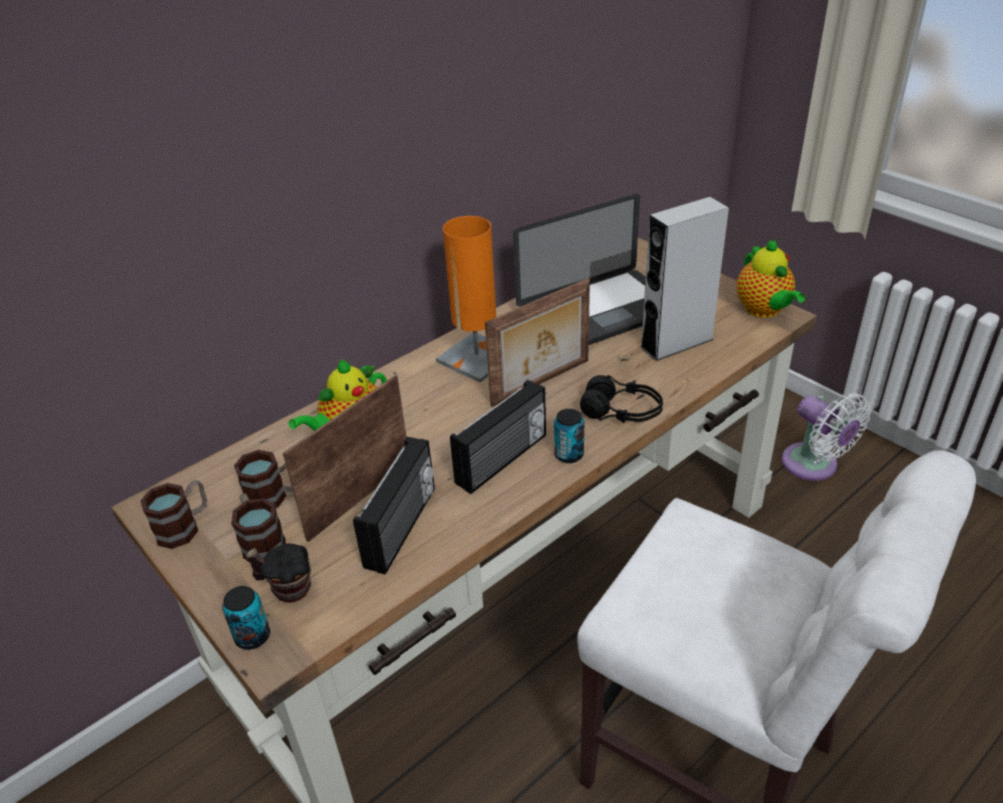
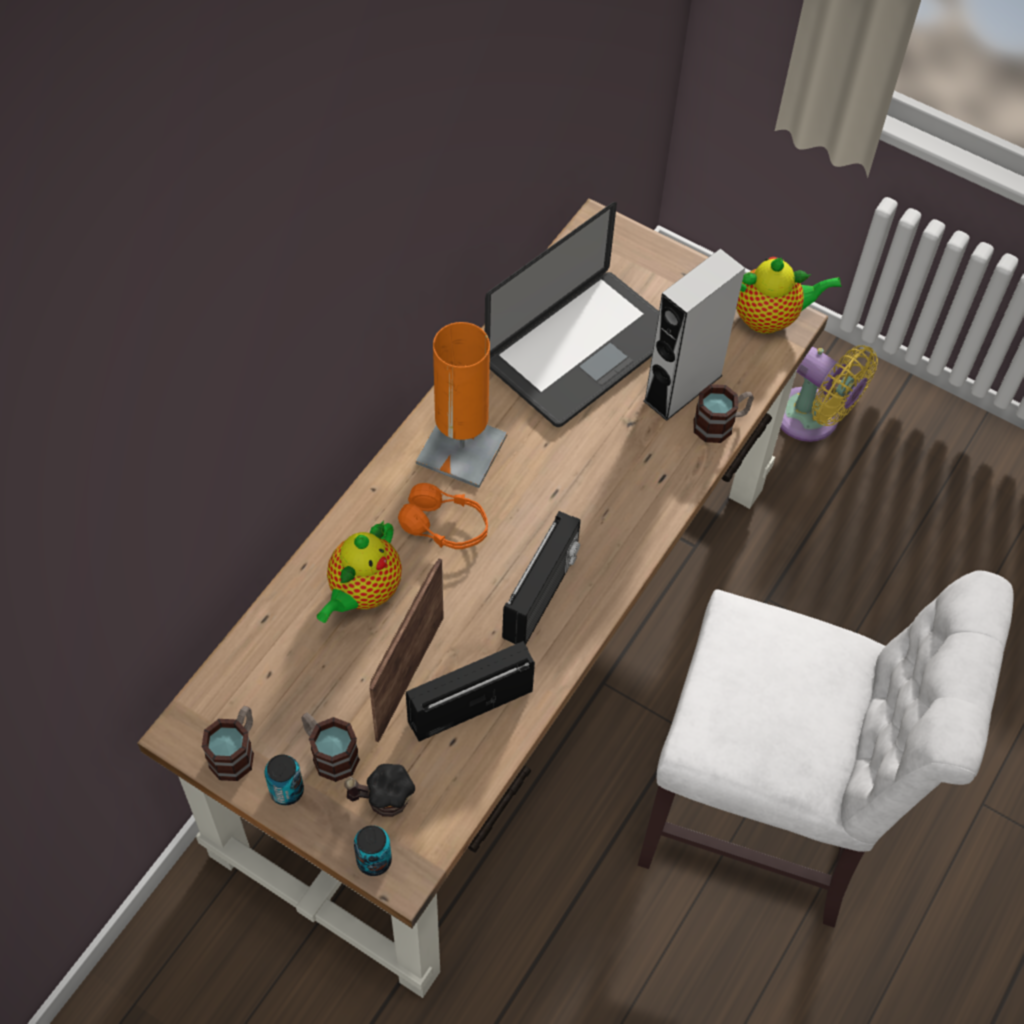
camera: 20 degrees left, 20 degrees up
mug [234,450,293,508] -> mug moved to [694,384,754,443]
radio [353,437,435,575] -> radio turned 120 degrees counterclockwise [406,641,535,742]
picture frame [485,278,590,407] -> none
can [554,409,584,463] -> can moved to [265,754,304,805]
black headphones [580,375,663,423] -> none
teapot [736,239,805,318] -> teapot turned 60 degrees counterclockwise [736,257,842,334]
white fan [782,393,871,481] -> yellow fan [780,345,878,442]
none -> orange headphones [398,483,488,549]

